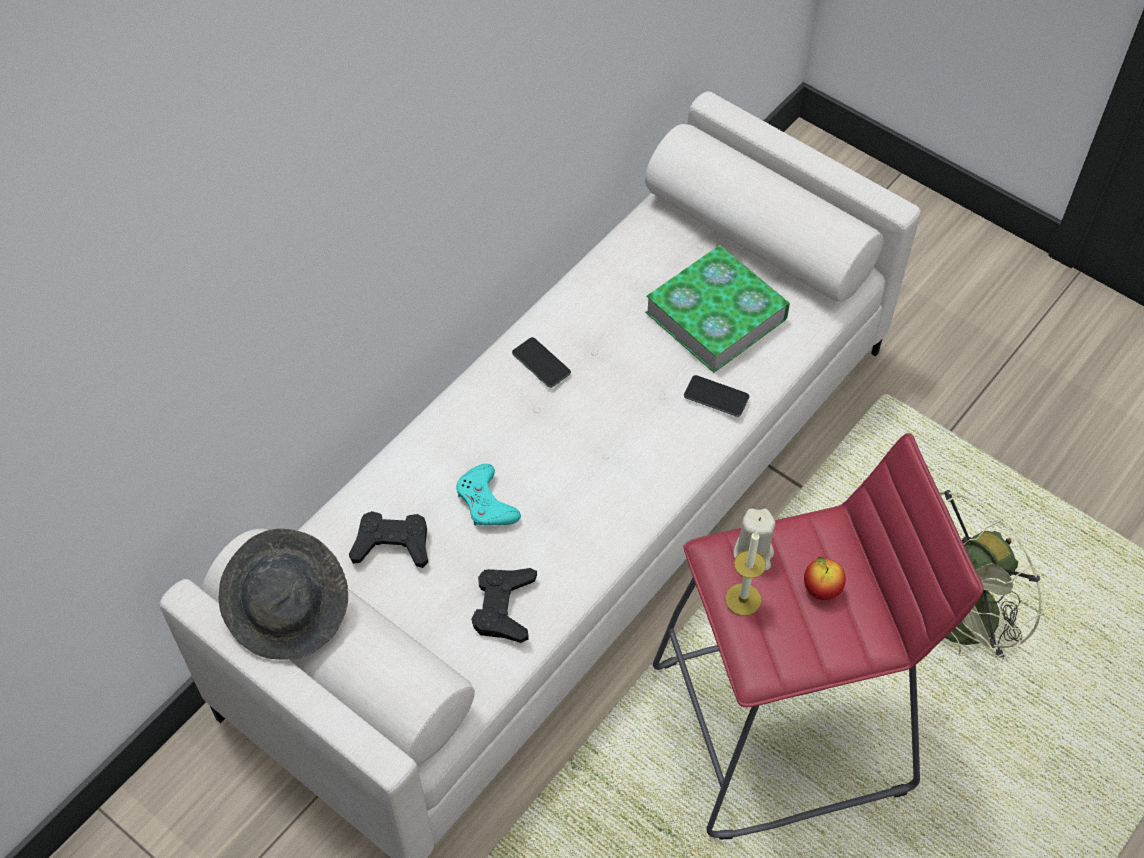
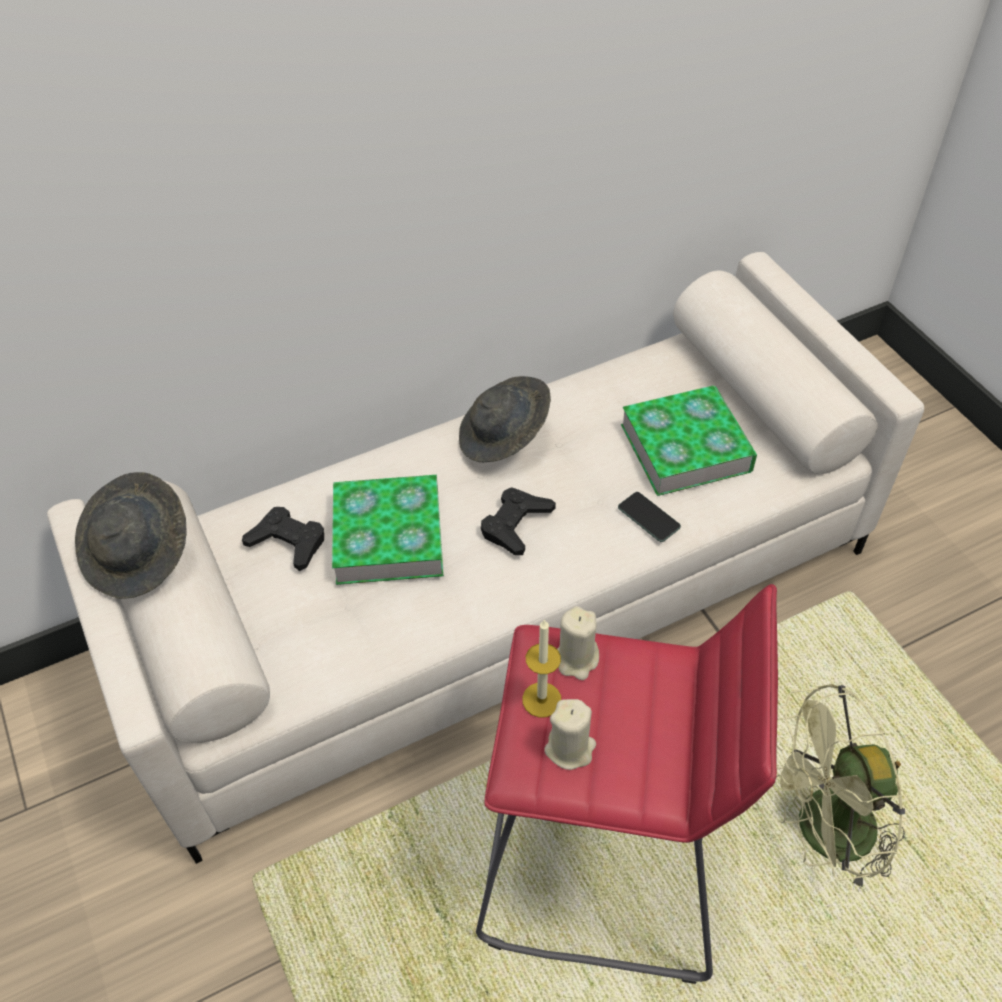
camera: 25 degrees right, 5 degrees down
turquoise game controller [456,464,521,526] -> book [332,475,444,585]
black game controller [472,568,537,643] -> black game controller moved to [481,487,556,555]
phone [512,337,571,388] -> grey hat [459,376,551,463]
apple [804,557,846,600] -> none
none -> beige candle [544,699,596,770]

